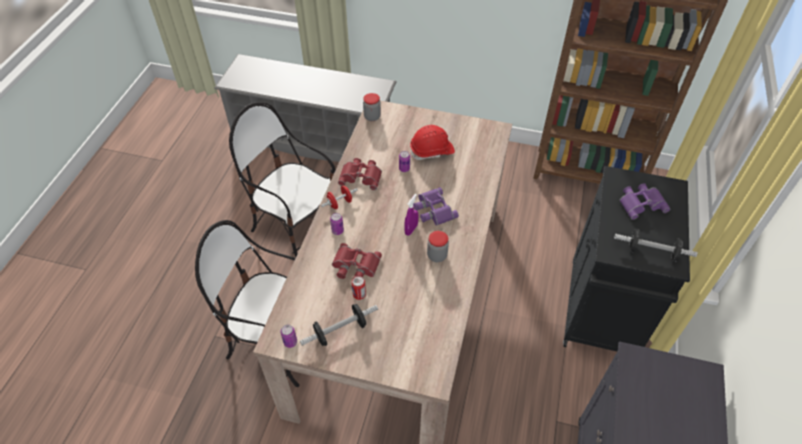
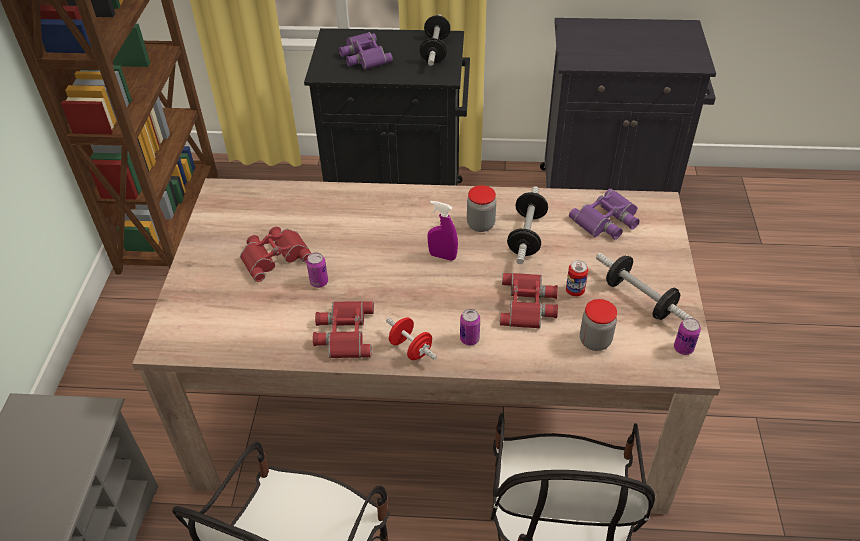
camera: 100 degrees left, 5 degrees down
jar [363,93,381,121] -> jar moved to [580,299,617,351]
red hard hat [410,125,455,160] -> red binoculars [240,227,312,282]
purple binoculars [413,187,459,226] -> purple binoculars moved to [569,189,640,239]
none -> dumbbell [507,186,548,264]

